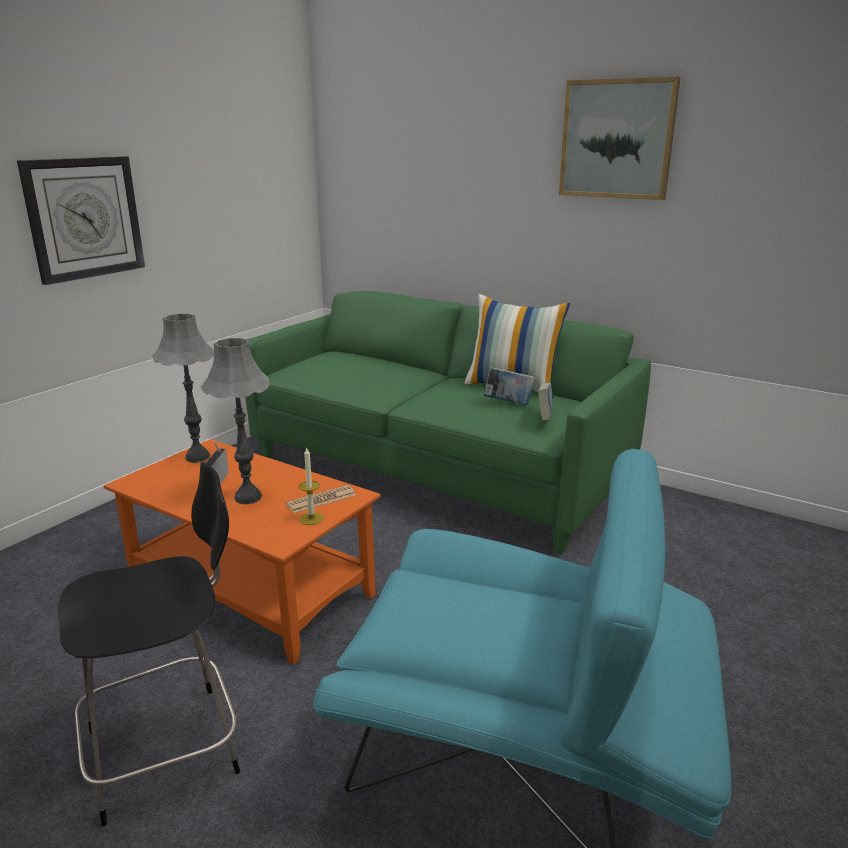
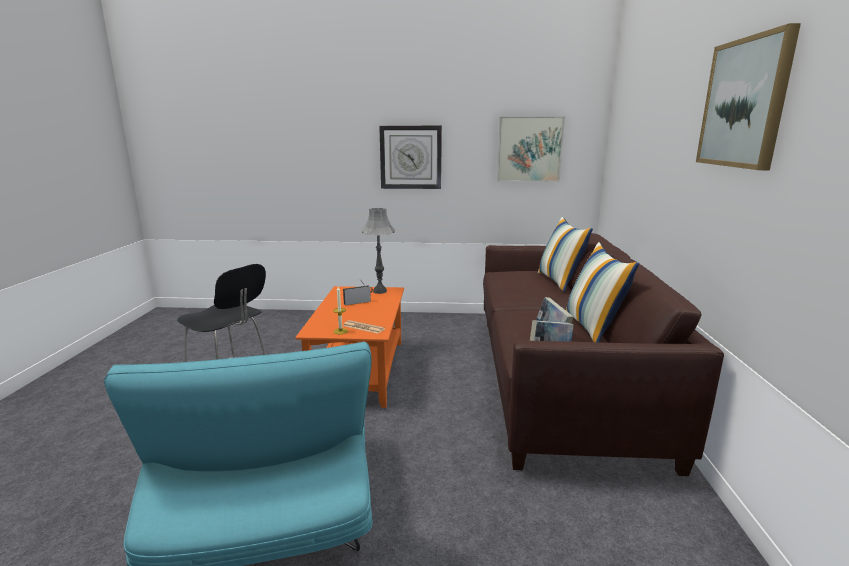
camera: 60 degrees right, 5 degrees down
grey table lamp [201,338,270,504] -> none
green sofa [245,291,651,554] -> brown sofa [483,233,724,476]
none -> picture [497,116,565,182]
none -> pillow [538,217,593,292]

